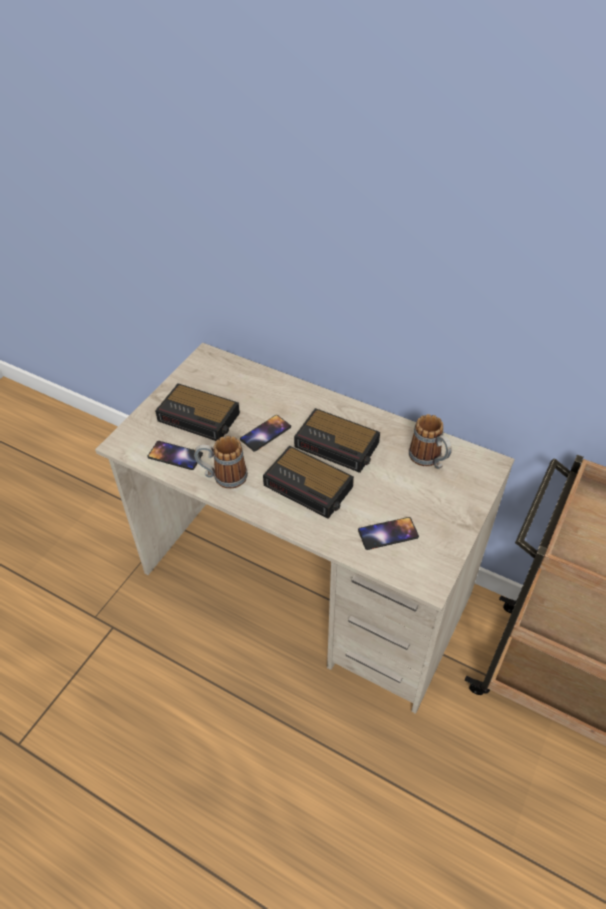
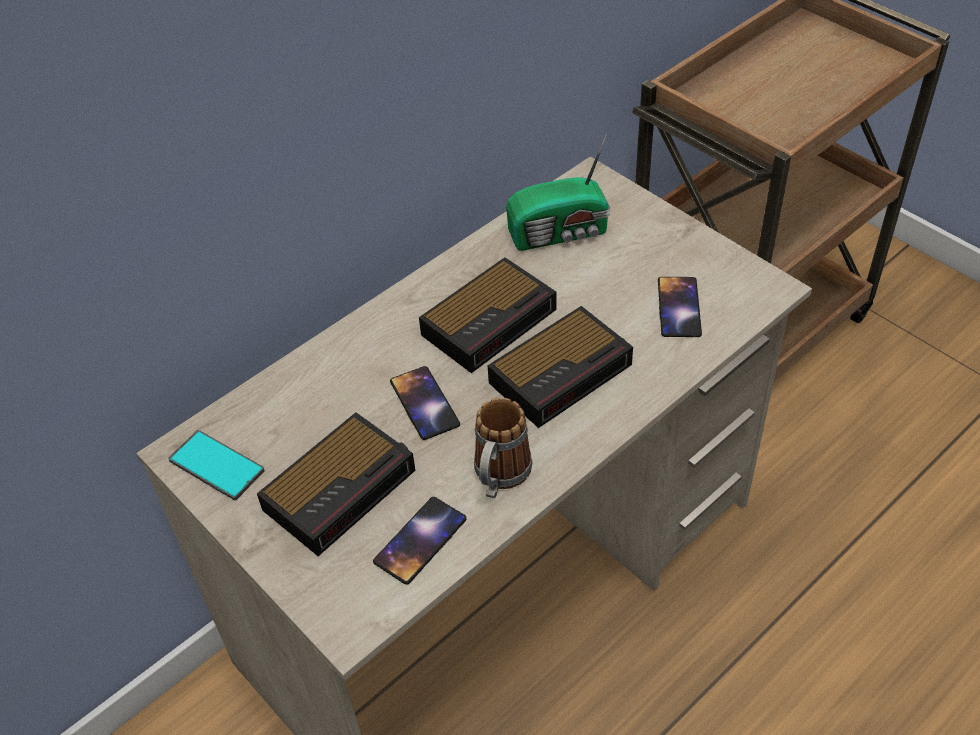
camera: 70 degrees left, 0 degrees up
mug [409,414,452,469] -> radio [506,134,610,251]
none -> phone [168,430,265,500]

